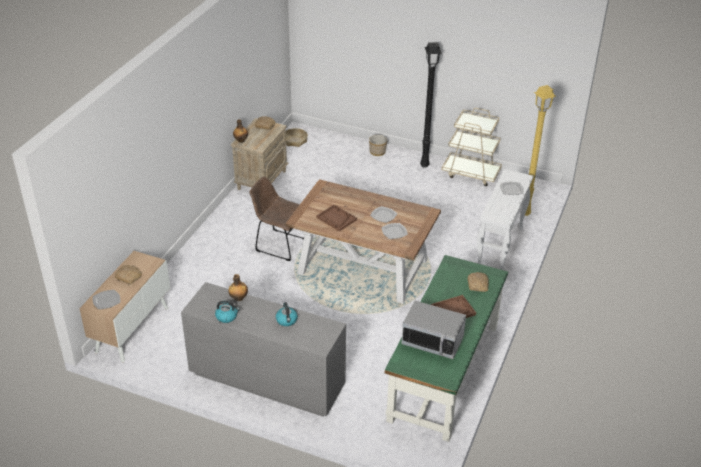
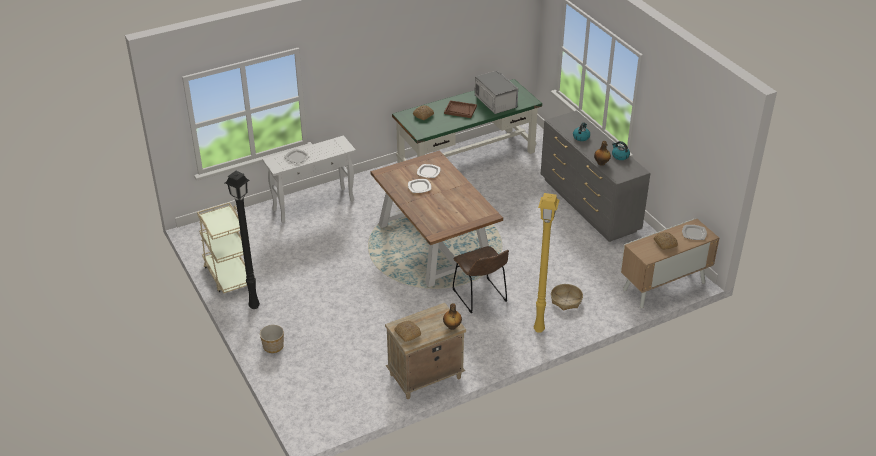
camera: 140 degrees left, 0 degrees up
basket [286,128,308,147] -> basket moved to [551,284,583,311]
brown tray [316,205,357,231] -> none
yellow floor lamp [525,85,556,216] -> yellow floor lamp moved to [534,193,559,333]

